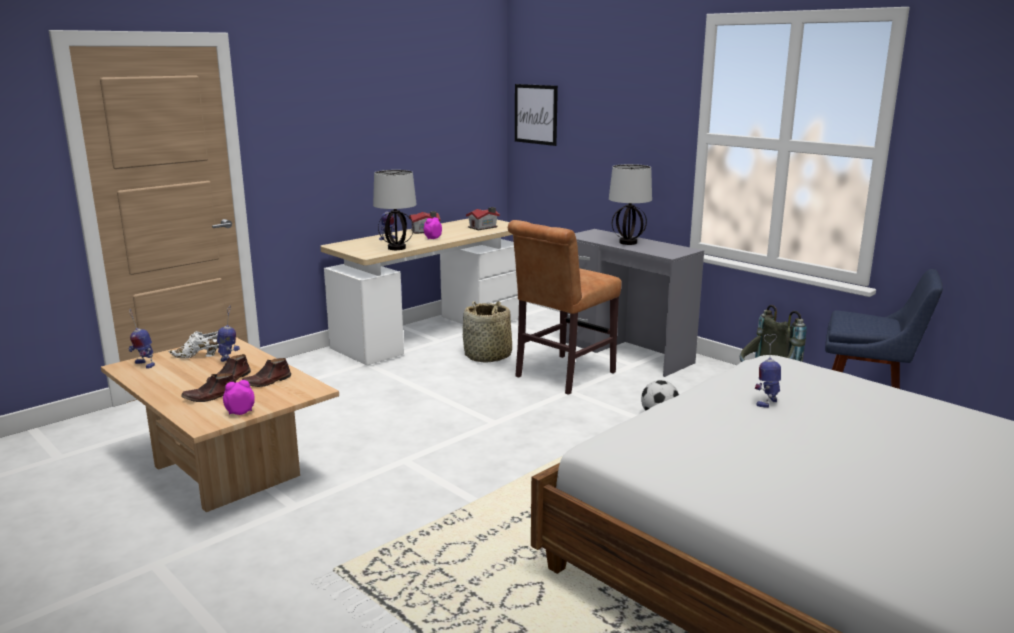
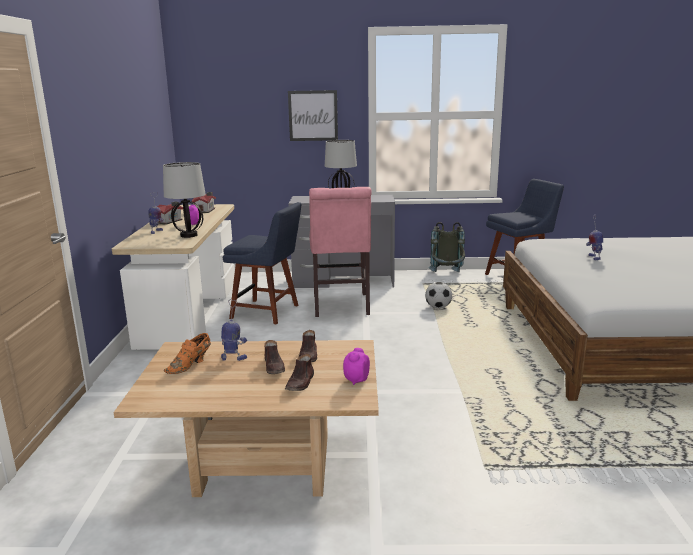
camera: 45 degrees left, 0 degrees up
toy robot [129,309,155,369] -> none
white shoe [168,331,219,358] -> orange shoe [164,333,211,374]
basket [463,301,512,362] -> blue chair [223,202,301,325]
brown chair [508,220,622,395] -> pink chair [309,187,372,317]
picture [515,84,558,146] -> picture moved to [288,90,338,141]

